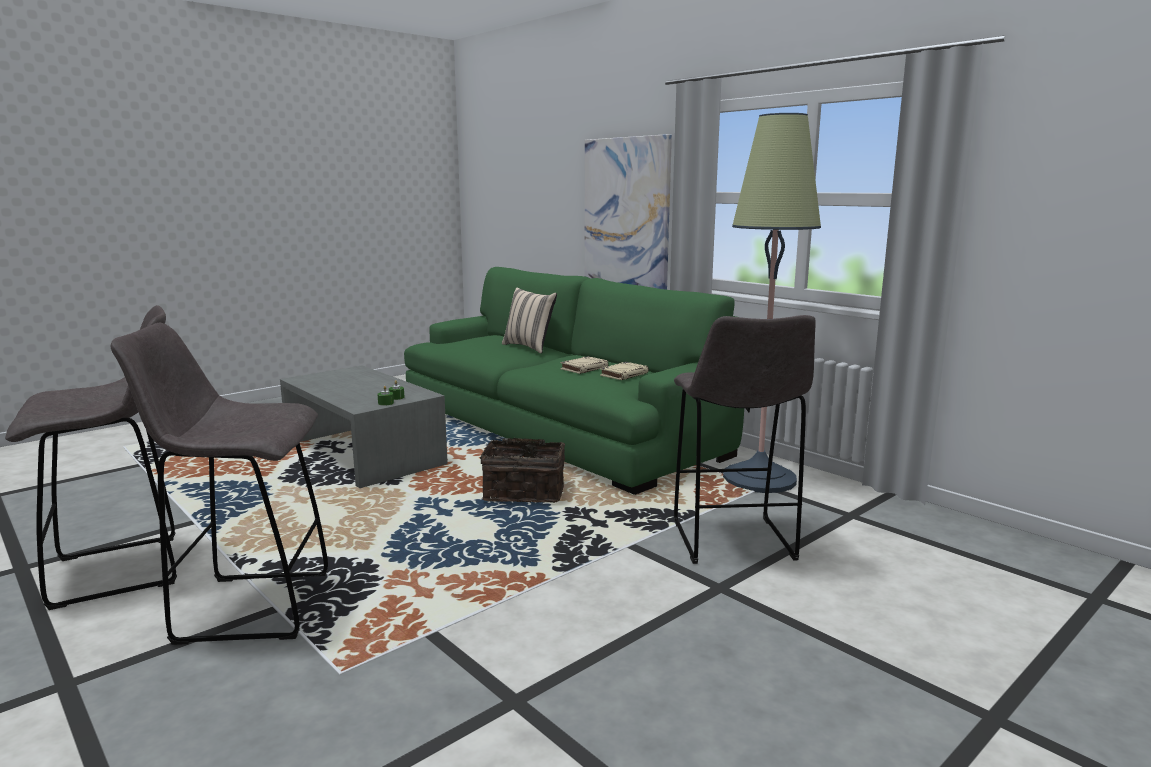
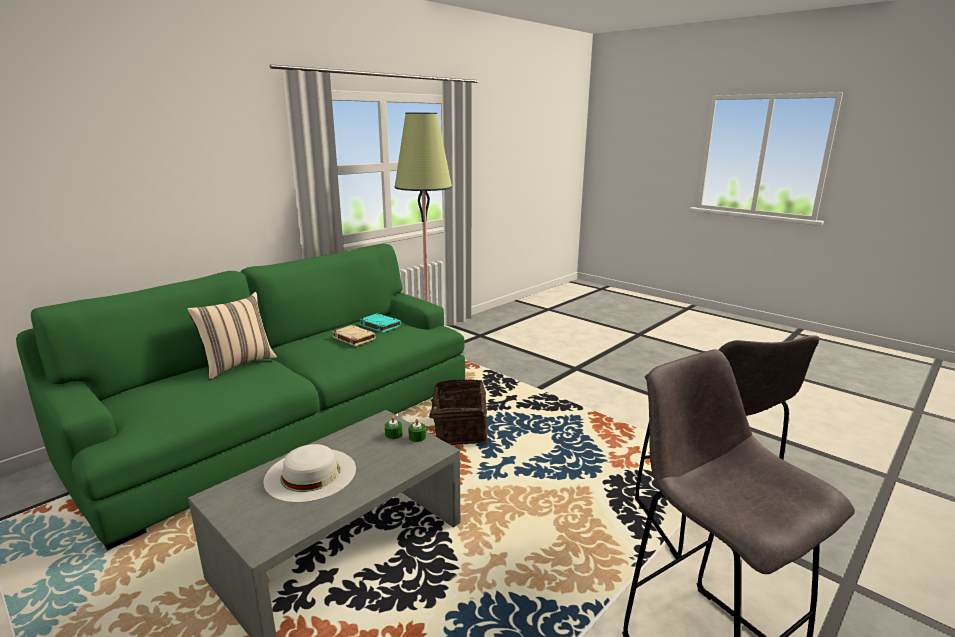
camera: 95 degrees left, 5 degrees up
picture [584,134,672,290] -> none
beige book [600,362,649,380] -> turquoise book [360,313,401,332]
grey stool [674,315,816,564] -> none
none -> white hat [264,444,356,503]

